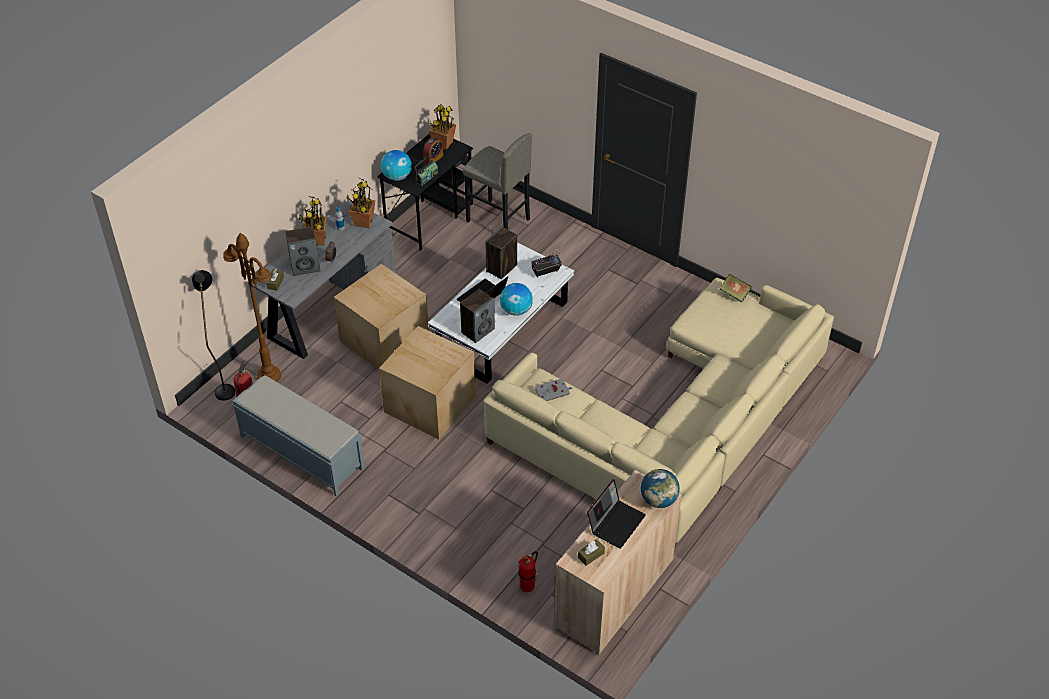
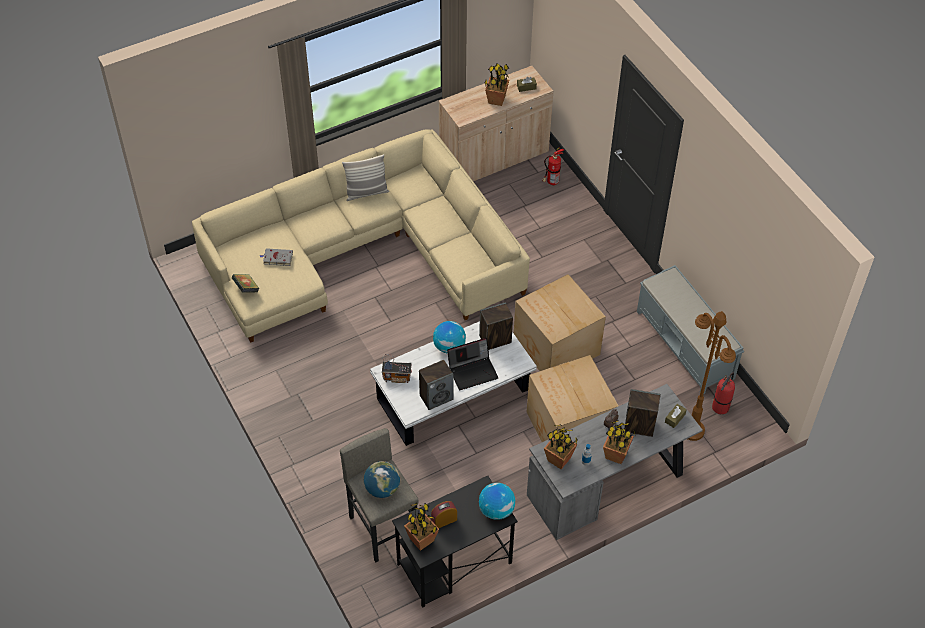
camera: 155 degrees left, 5 degrees up
black floor lamp [192,270,235,401] -> none
radio [414,155,438,186] -> none
grey book [535,378,572,401] -> grey book moved to [260,248,293,266]
laptop [587,479,646,549] -> potted plant [485,64,510,106]
globe [641,469,680,508] -> globe moved to [364,461,400,498]
none -> pillow [342,154,389,201]

